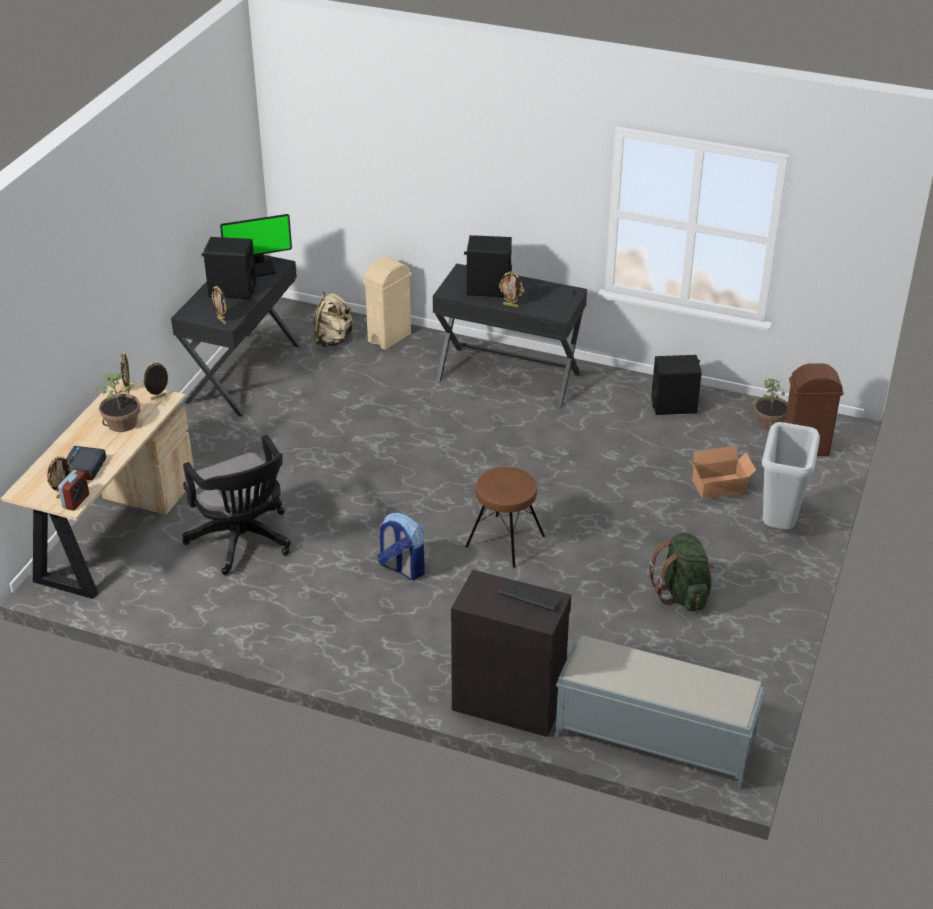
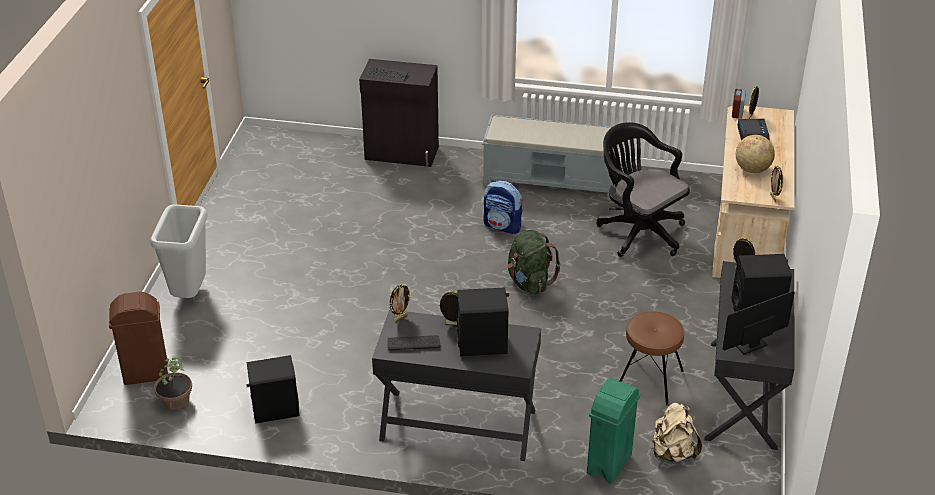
camera: 170 degrees right, 0 degrees up
potted plant [96,373,140,432] -> globe [736,135,775,173]
picture frame [142,361,169,400] -> picture frame moved to [389,284,412,322]
beige trash can [363,257,412,350] -> green trash can [587,378,640,484]
brown stool [465,467,545,568] -> brown stool moved to [620,311,684,406]
grey bench [555,636,766,789] -> grey bench moved to [482,115,619,200]
green backpack [649,533,715,611] -> green backpack moved to [507,230,561,295]
cardboard box [689,446,756,499] -> none

